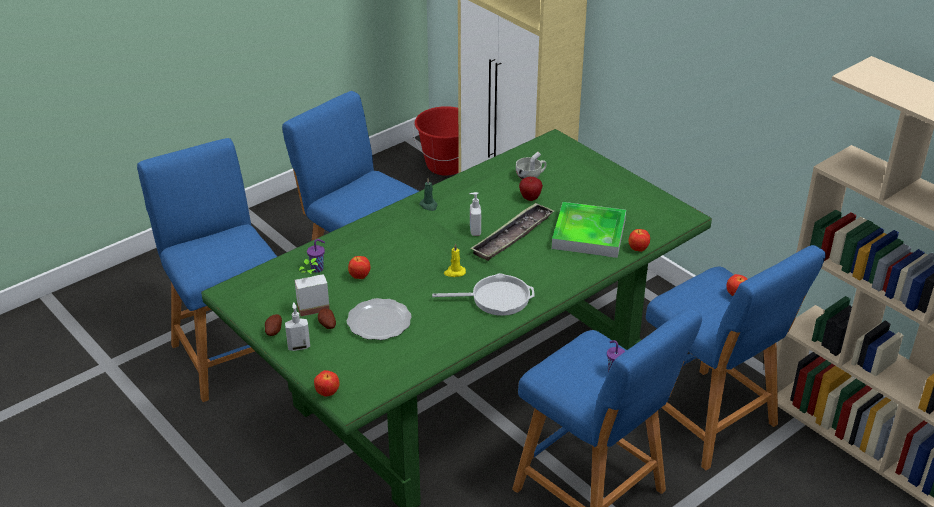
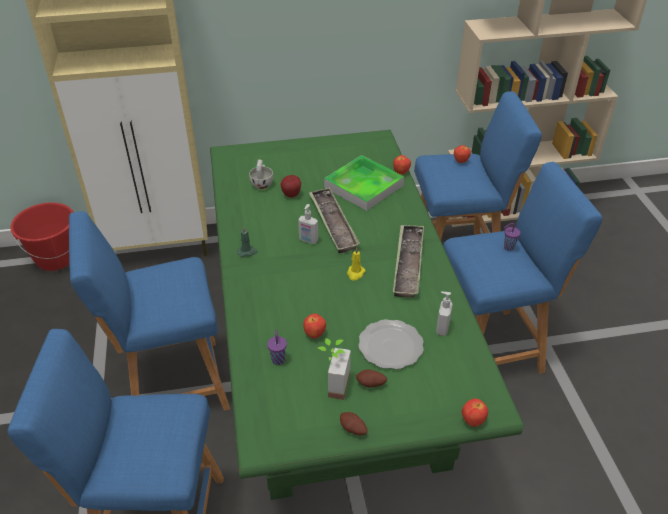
camera: 60 degrees left, 5 degrees up
soap dispenser [285,302,310,351] -> soap dispenser moved to [436,292,452,336]
frying pan [432,273,534,316] -> tray [393,224,424,298]

